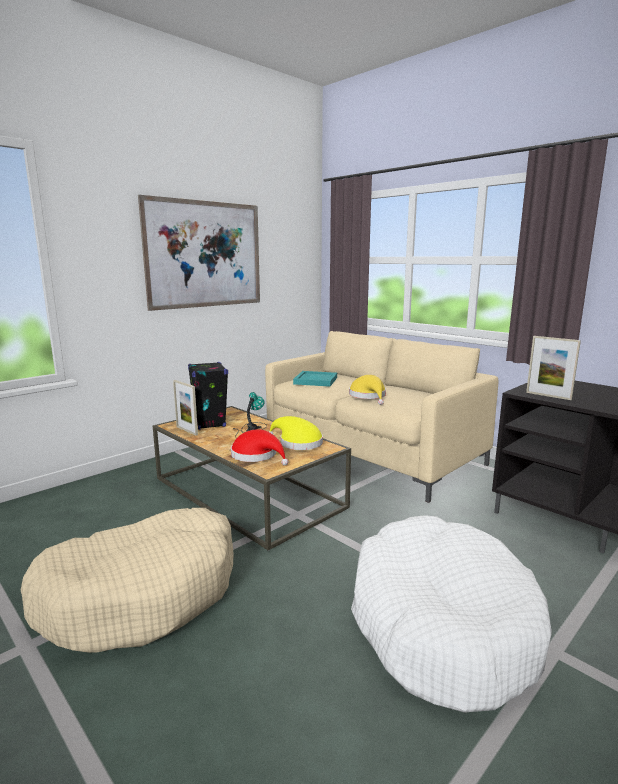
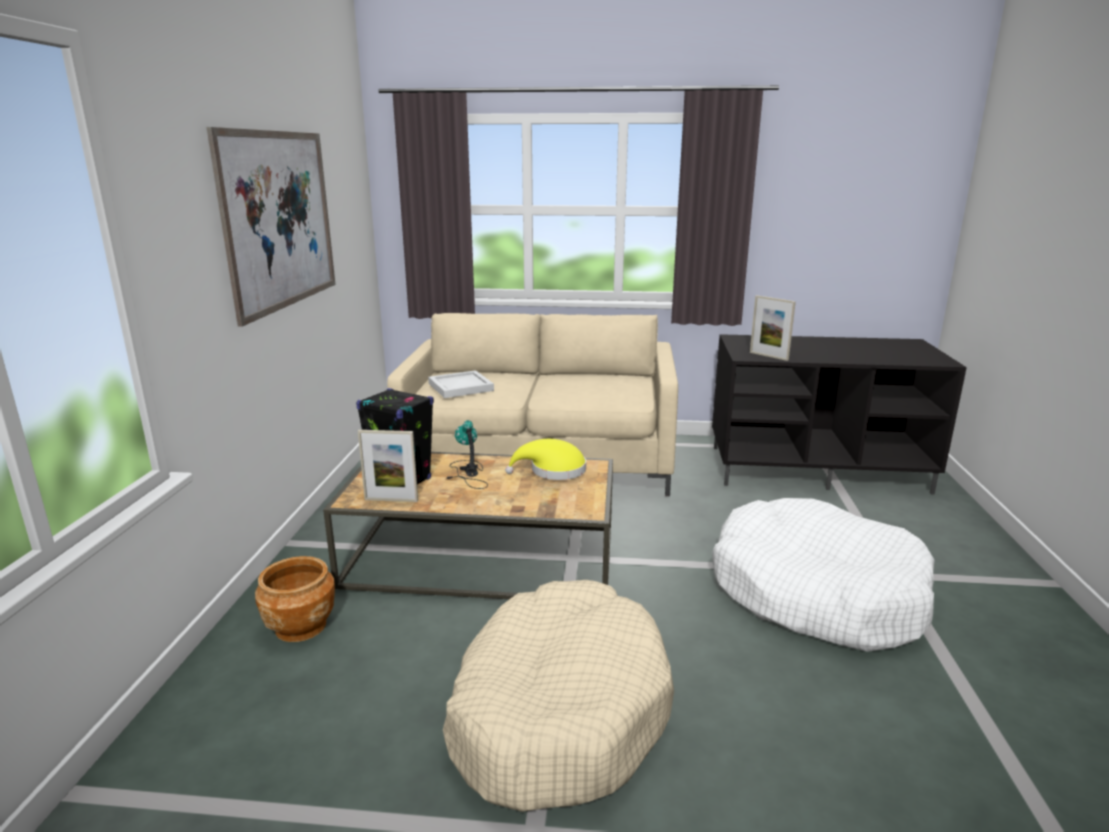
camera: 40 degrees left, 5 degrees up
red hat [231,429,288,466] -> none
turquoise tray [293,371,337,387] -> white tray [428,370,494,398]
yellow hat [349,375,386,405] -> none
picture frame [526,336,581,400] -> picture frame turned 45 degrees clockwise [750,295,796,361]
none -> brown planter [255,556,335,642]

